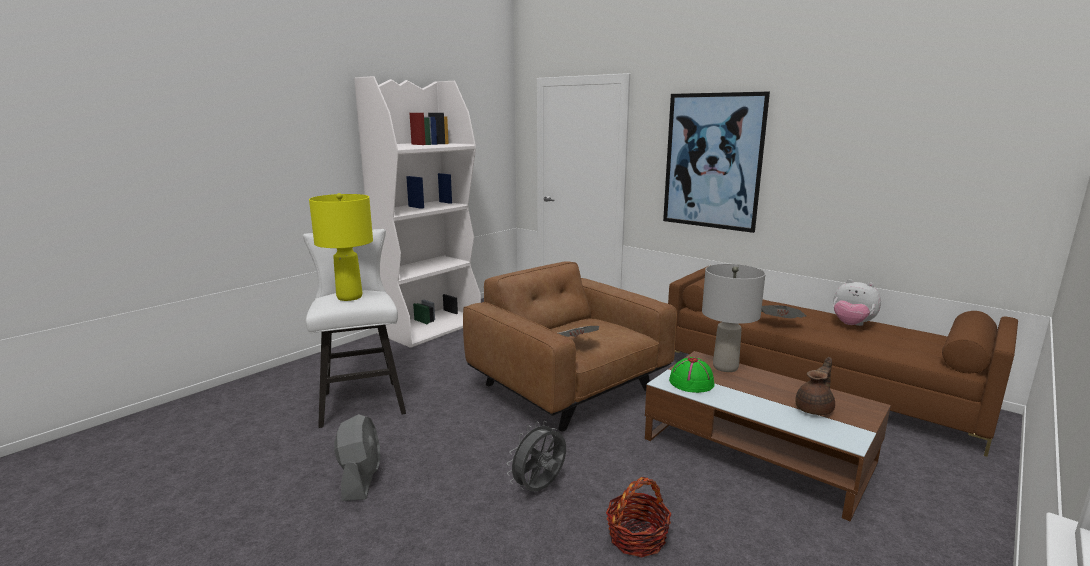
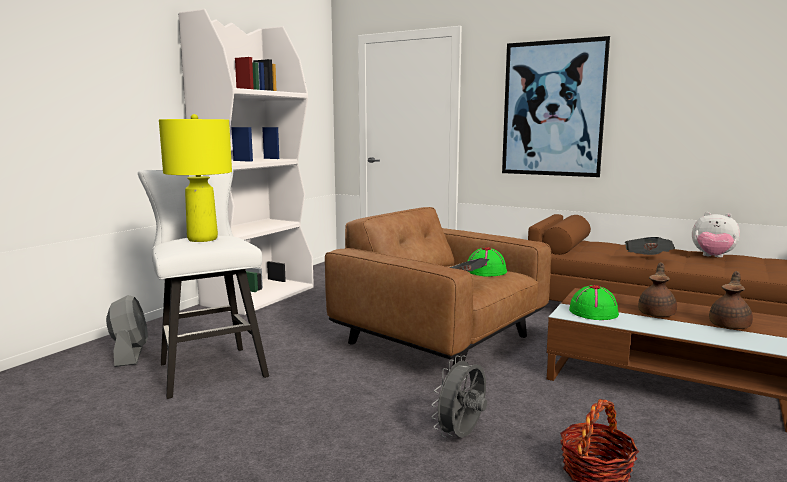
camera: 10 degrees left, 5 degrees down
grey fan [334,414,380,501] -> grey fan moved to [106,295,148,367]
grey table lamp [702,264,765,372] -> none
none -> green hat [467,247,507,277]
none -> brown teapot [638,262,677,317]

